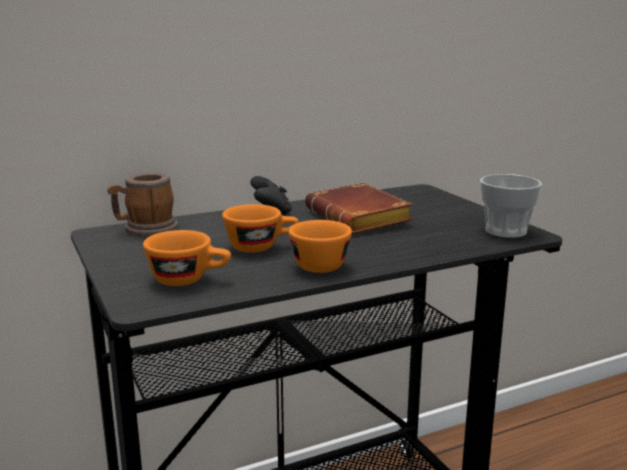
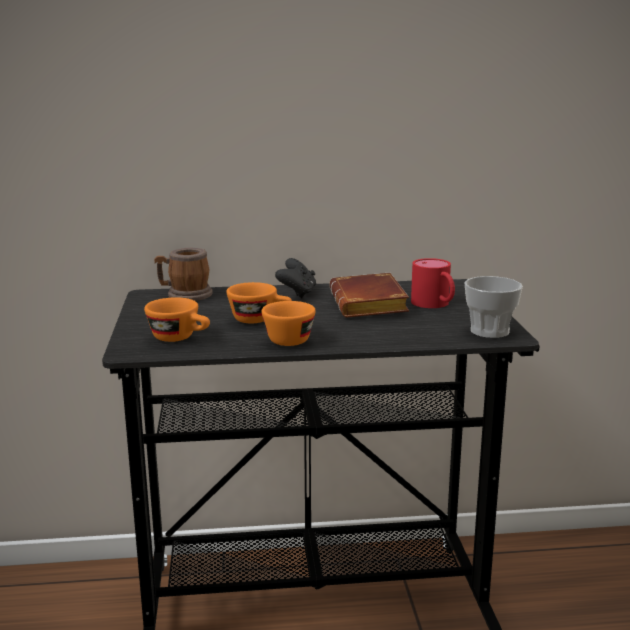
camera: 20 degrees right, 0 degrees up
none -> red mug [411,258,455,308]

